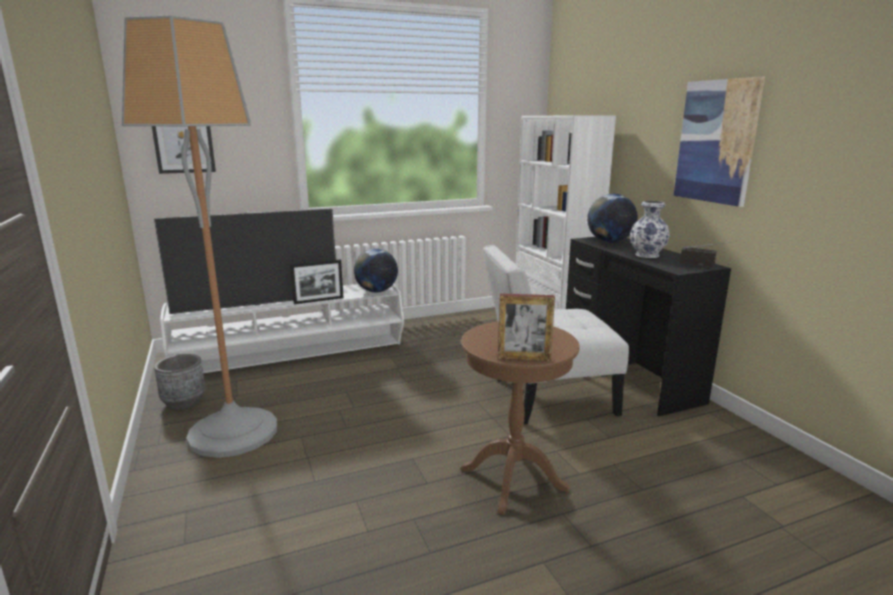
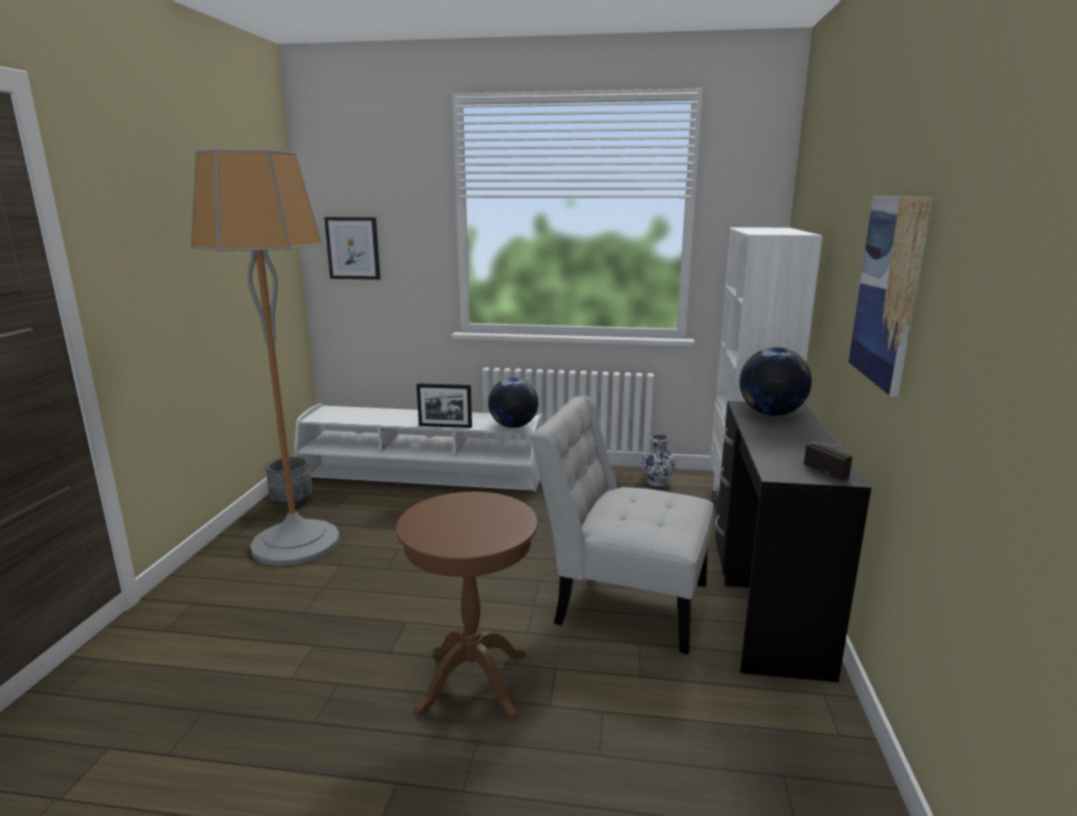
camera: 30 degrees right, 0 degrees up
television [154,208,336,314] -> none
picture frame [498,293,555,361] -> none
vase [630,201,670,258] -> vase moved to [641,434,675,486]

